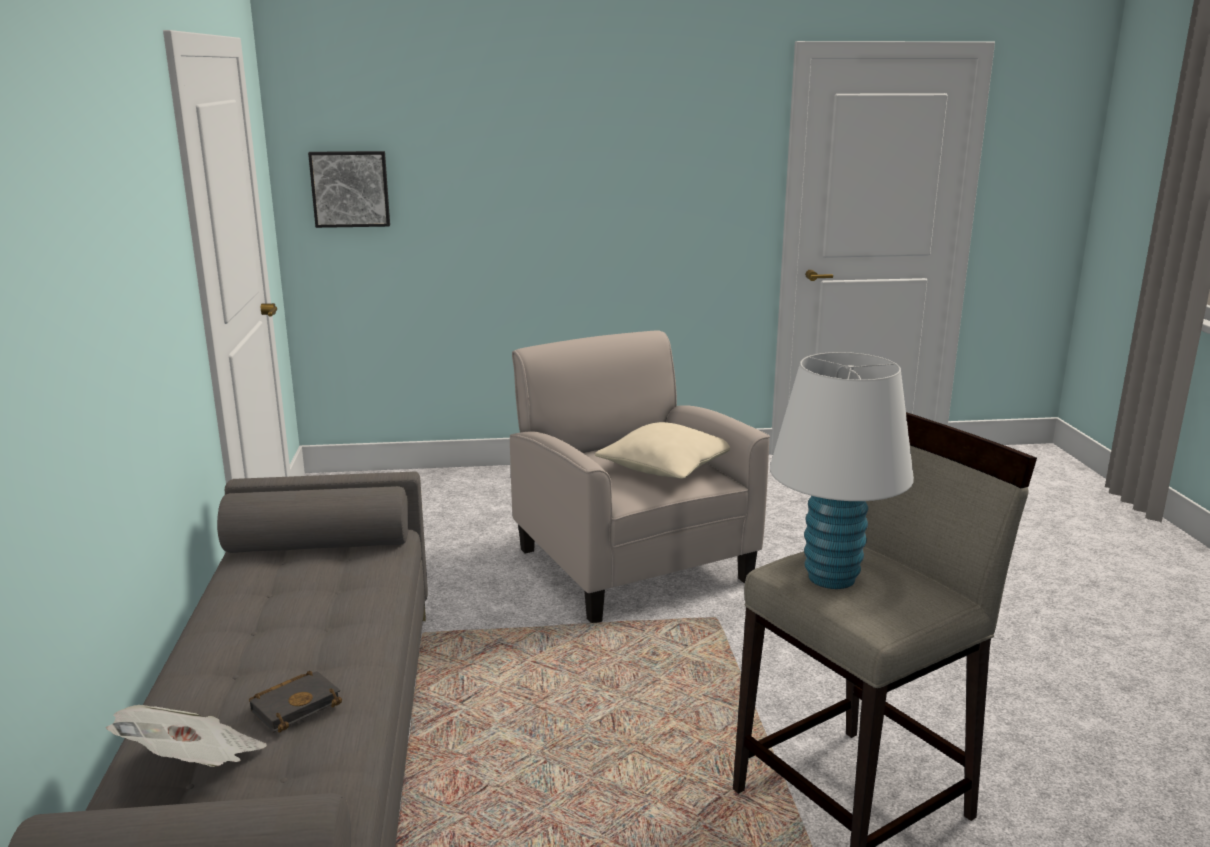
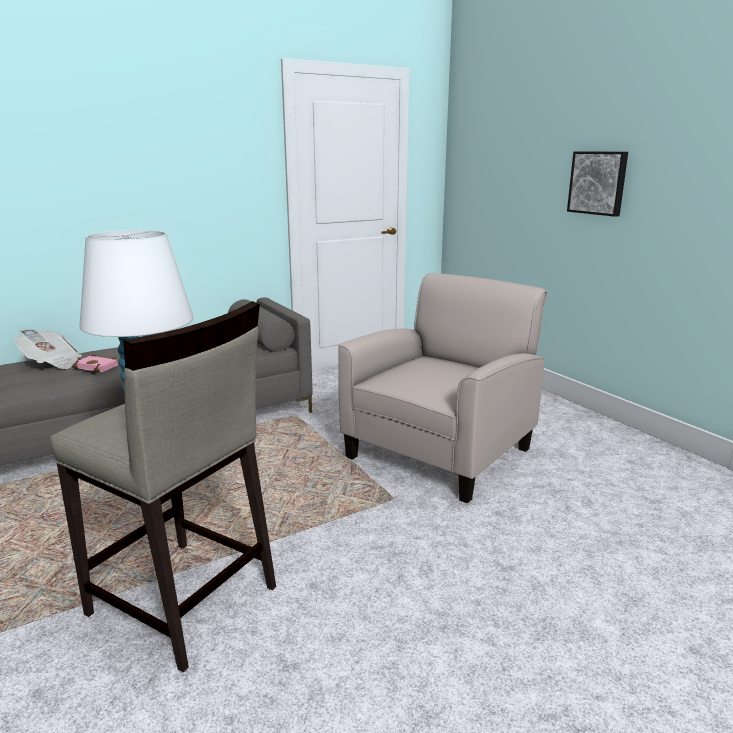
camera: 65 degrees right, 0 degrees up
black book [249,670,342,733] -> pink book [72,354,119,373]
picture [308,151,390,228] -> picture moved to [567,151,628,217]
beige pillow [595,422,730,479] -> none

